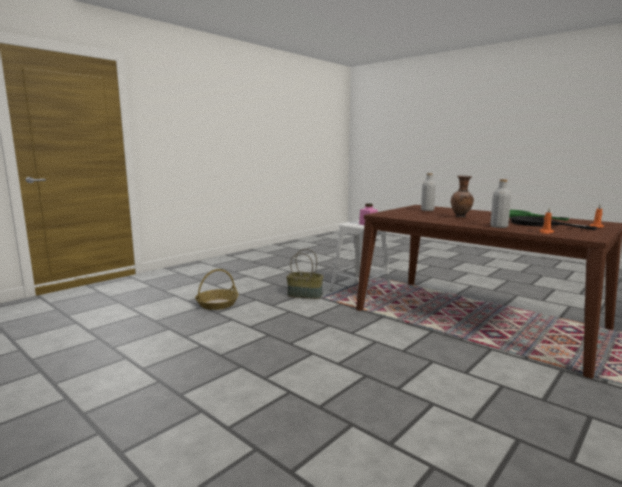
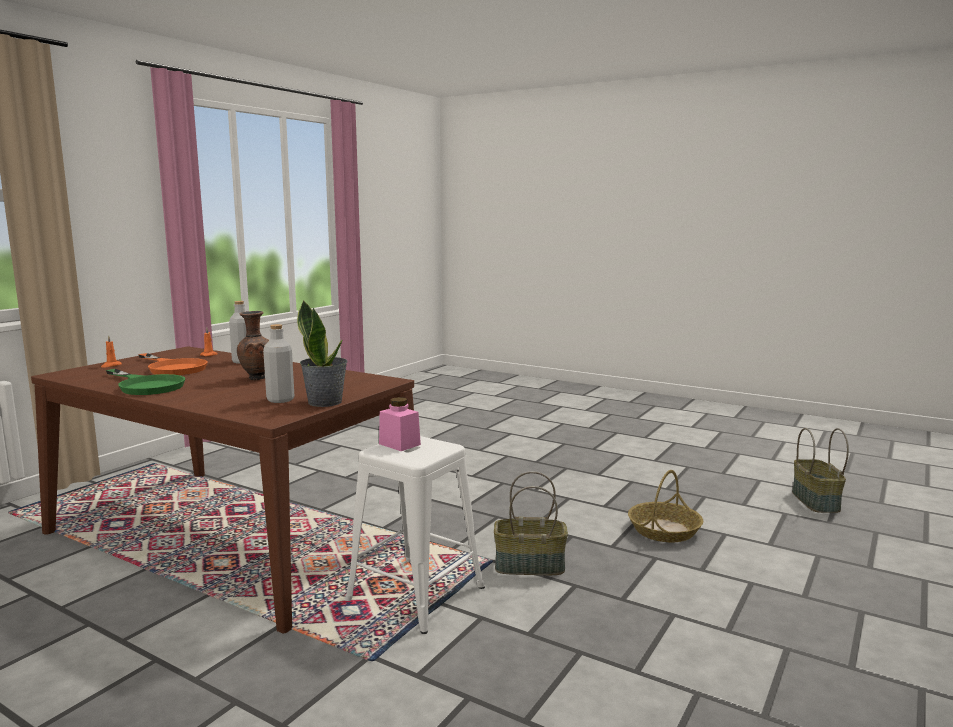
camera: 170 degrees right, 0 degrees up
black frying pan [510,216,597,230] -> orange frying pan [138,353,208,375]
none -> potted plant [297,300,348,407]
none -> basket [792,428,849,513]

